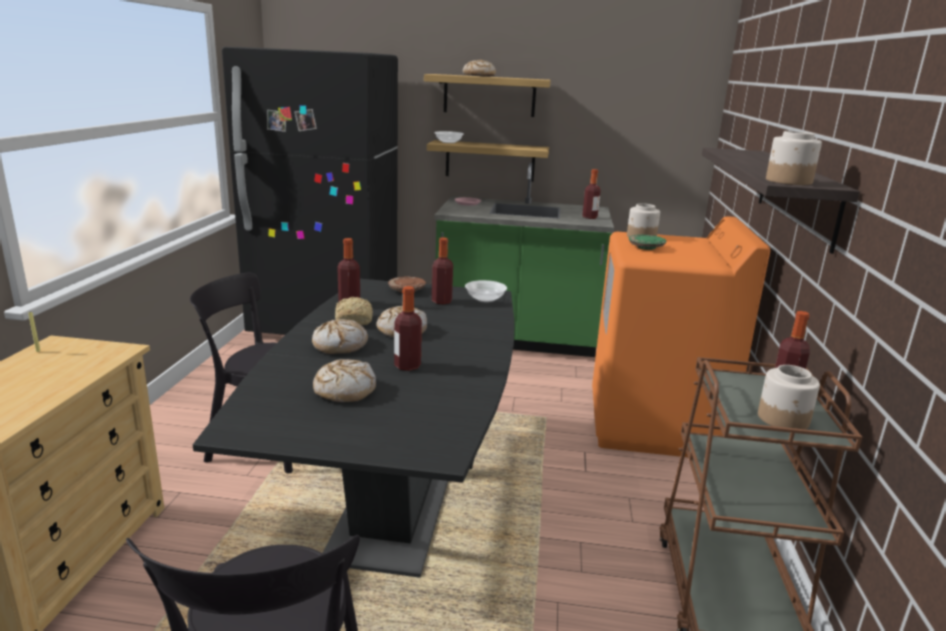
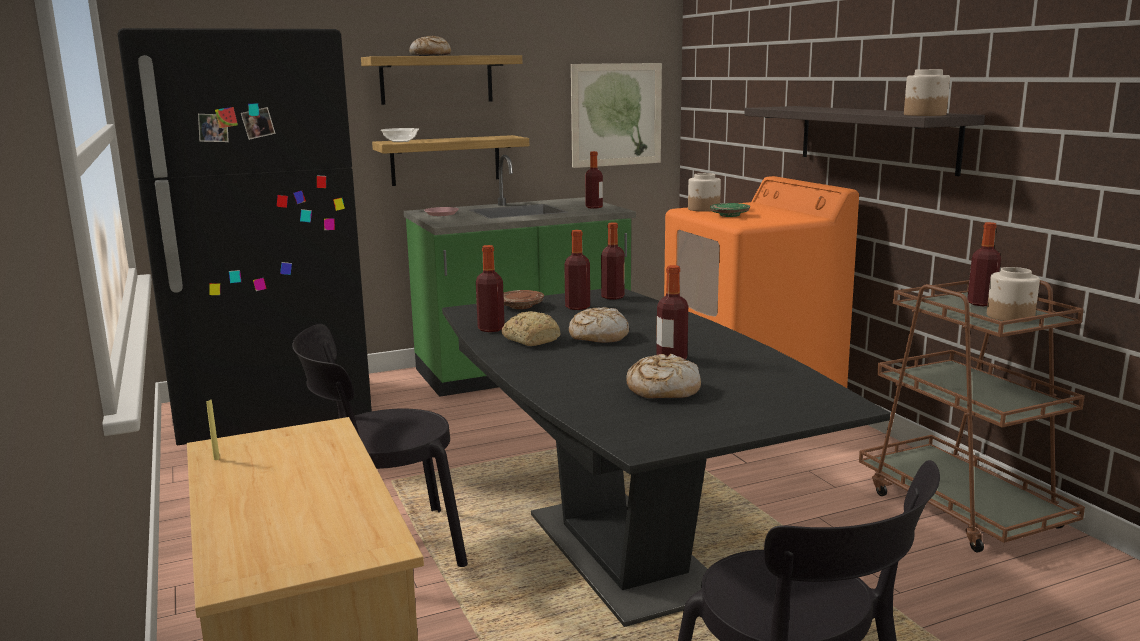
camera: 30 degrees left, 5 degrees down
bread [312,319,368,354] -> none
bowl [465,280,507,302] -> bottle [601,222,625,300]
none -> picture [571,63,662,168]

